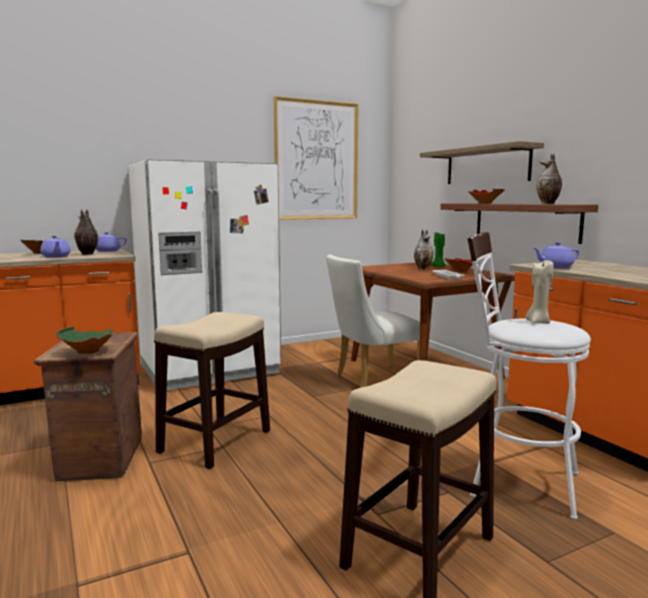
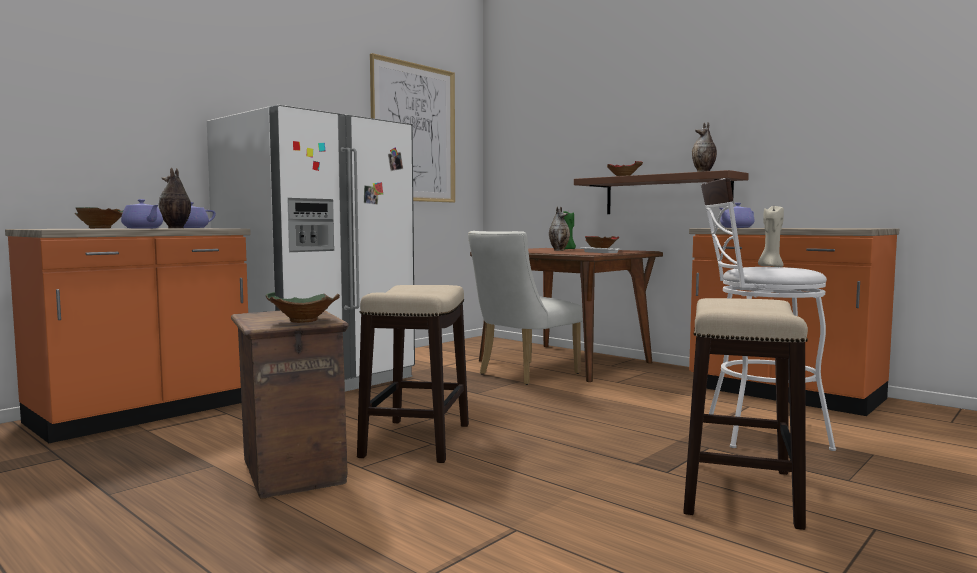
camera: 20 degrees left, 5 degrees down
shelf [420,141,544,184] -> none

